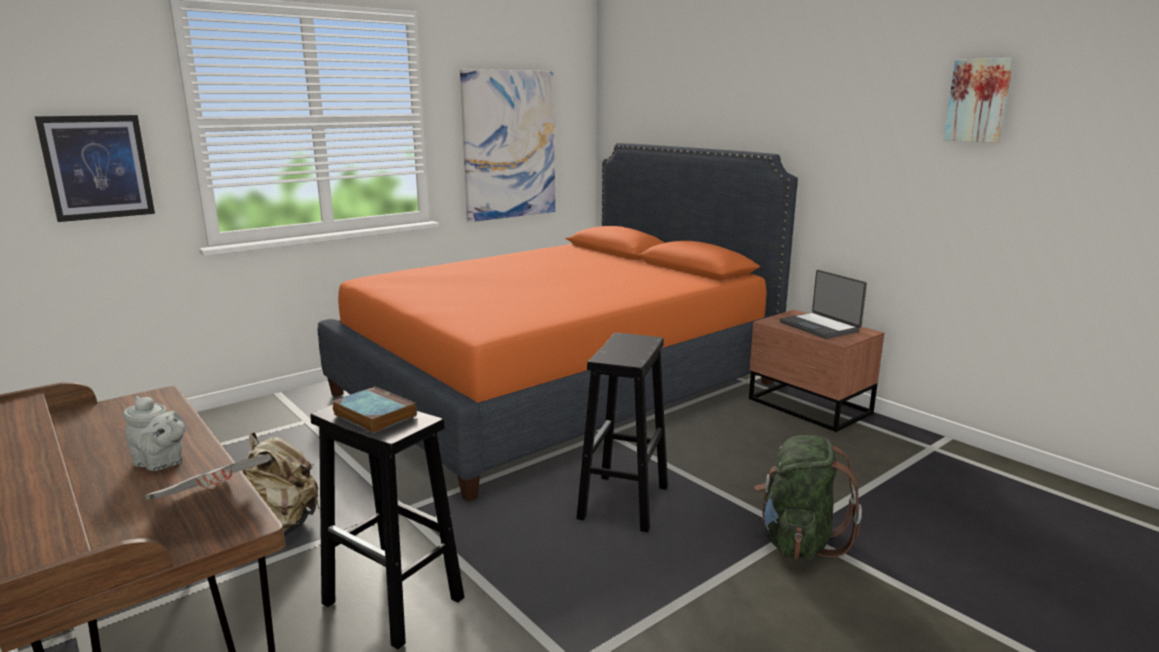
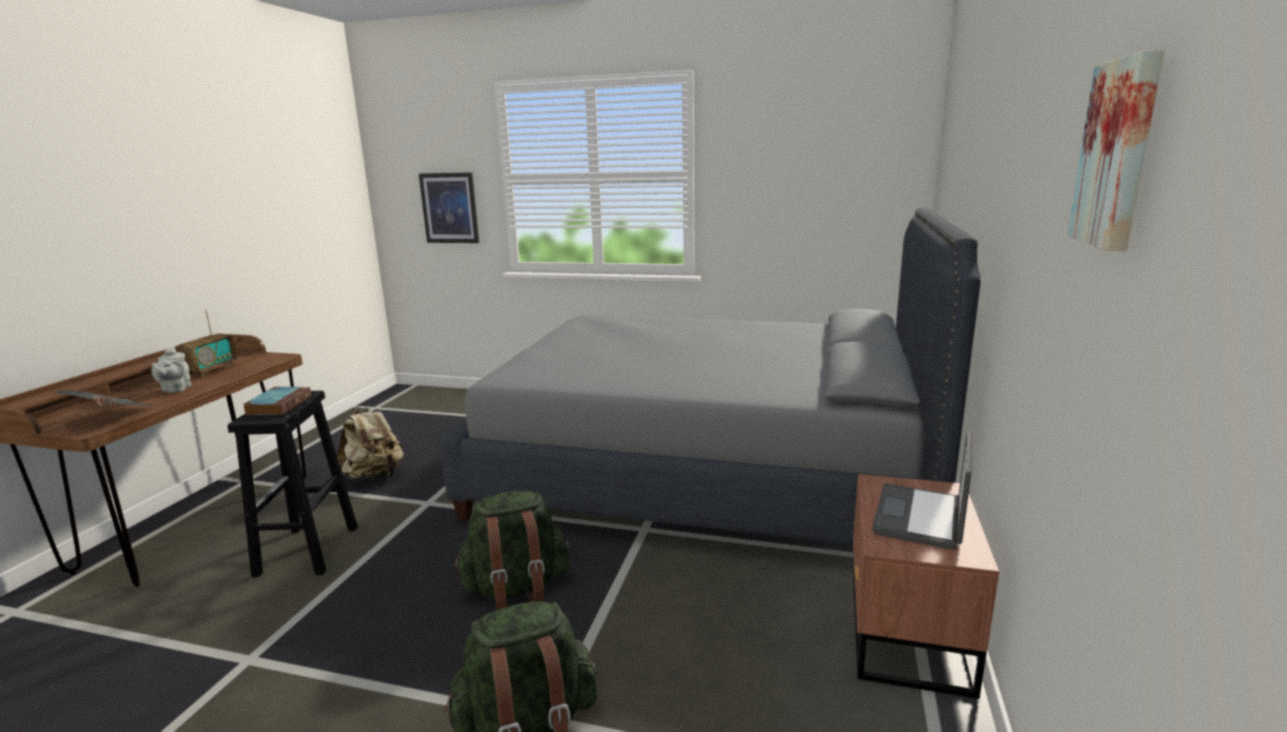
camera: 55 degrees right, 0 degrees up
orange bed [318,143,798,502] -> grey bed [440,207,981,545]
picture [460,69,555,222] -> none
black stool [576,333,668,532] -> green backpack [454,491,570,610]
none -> radio [175,310,237,377]

